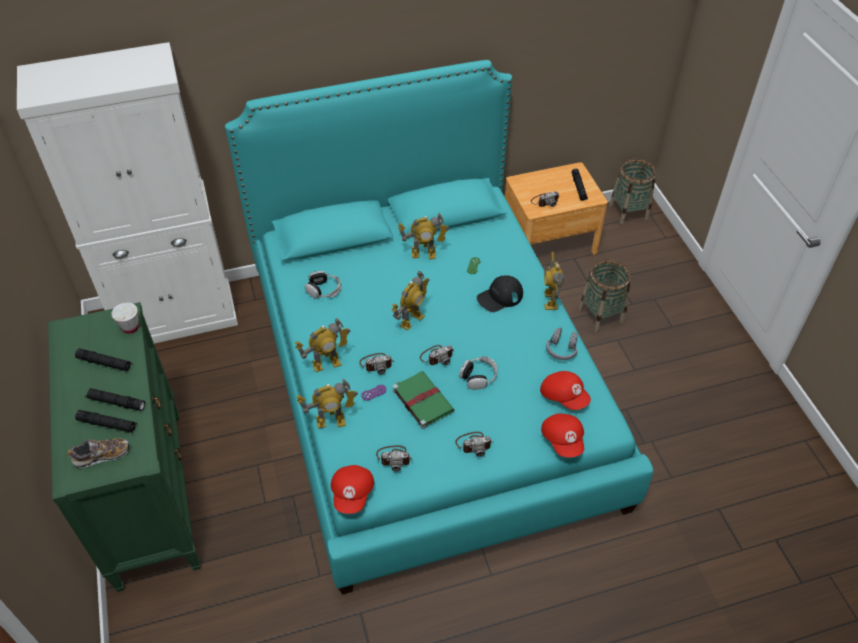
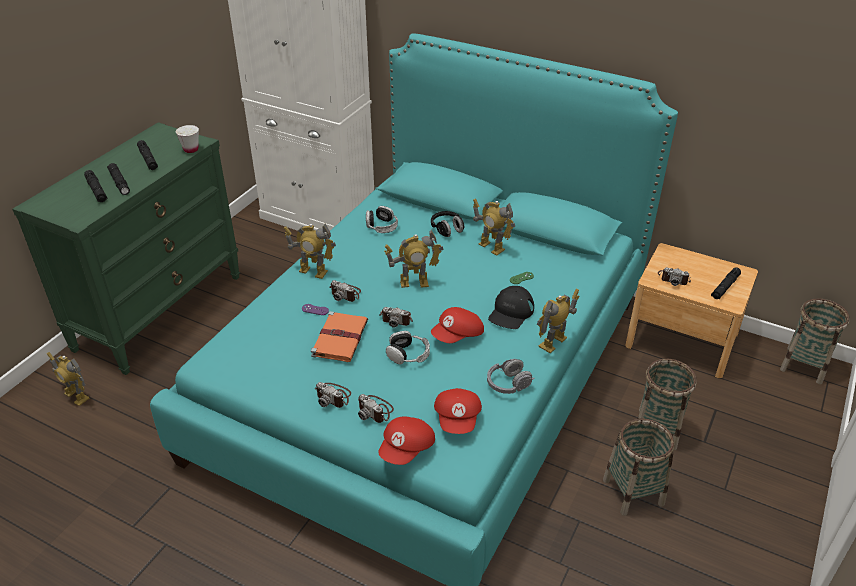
camera: 45 degrees right, 10 degrees down
shoe [67,438,129,468] -> none
toy robot [297,378,358,428] -> toy robot moved to [46,352,89,406]
red cap [331,465,374,514] -> red cap moved to [431,307,484,343]
camera [376,445,413,471] -> camera moved to [358,394,394,423]
green book [392,371,454,429] -> orange book [311,311,368,362]
black cap [477,275,523,312] -> black cap turned 75 degrees counterclockwise [488,286,534,329]
none -> black headphones [431,211,464,237]
none -> basket [603,419,674,516]

